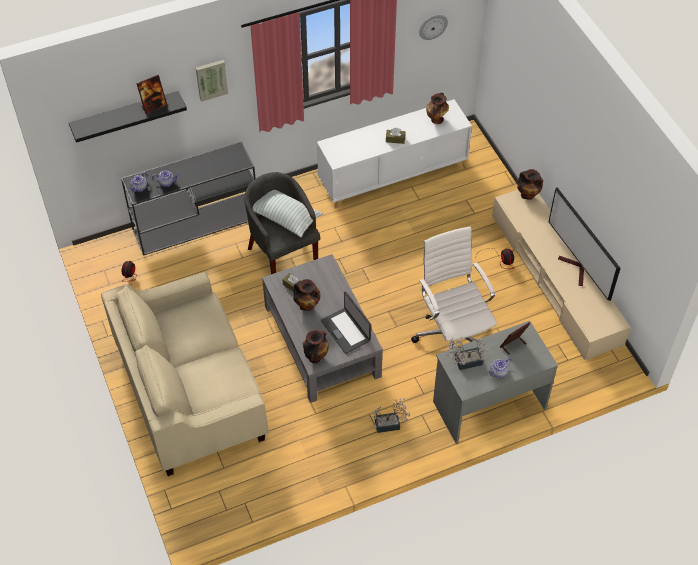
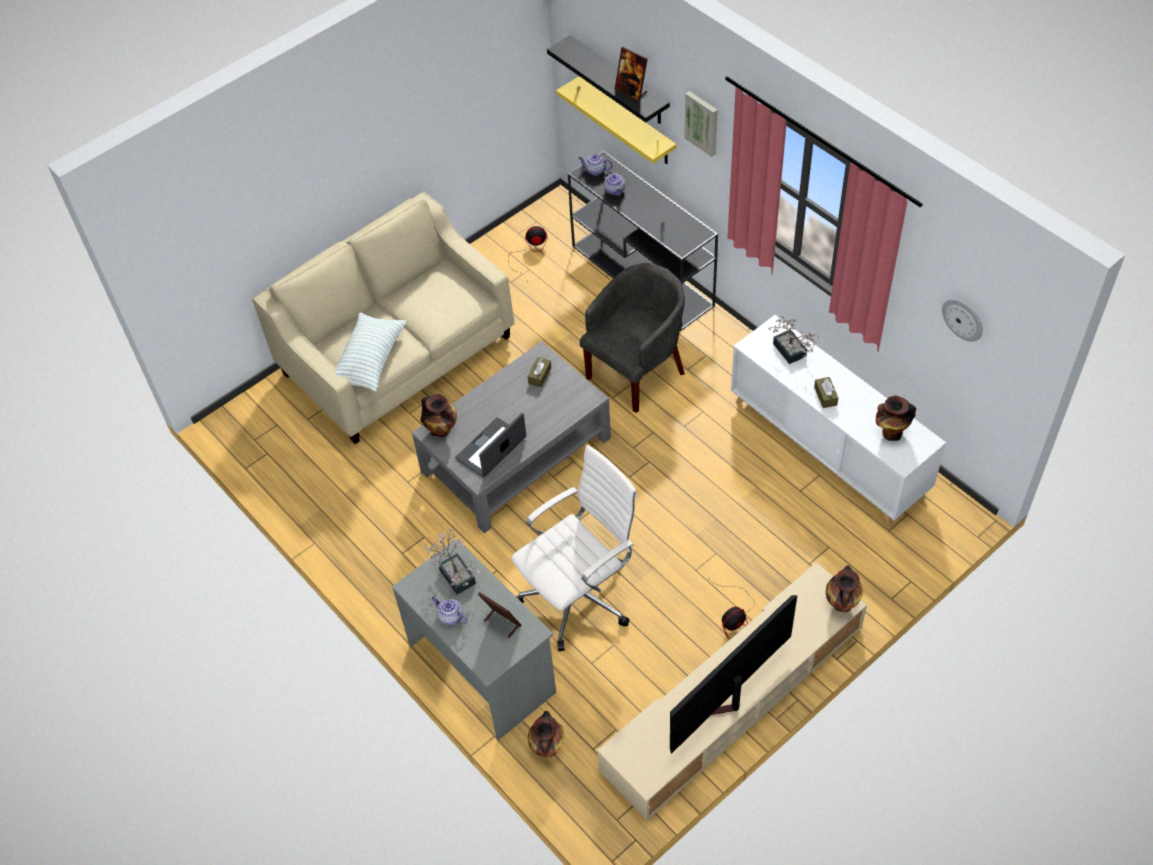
camera: 75 degrees right, 0 degrees up
pillow [253,190,323,237] -> pillow moved to [335,312,407,392]
vase [293,279,320,311] -> vase moved to [528,711,565,757]
potted plant [369,398,410,433] -> potted plant moved to [768,315,819,364]
none -> yellow shelf [556,76,676,164]

